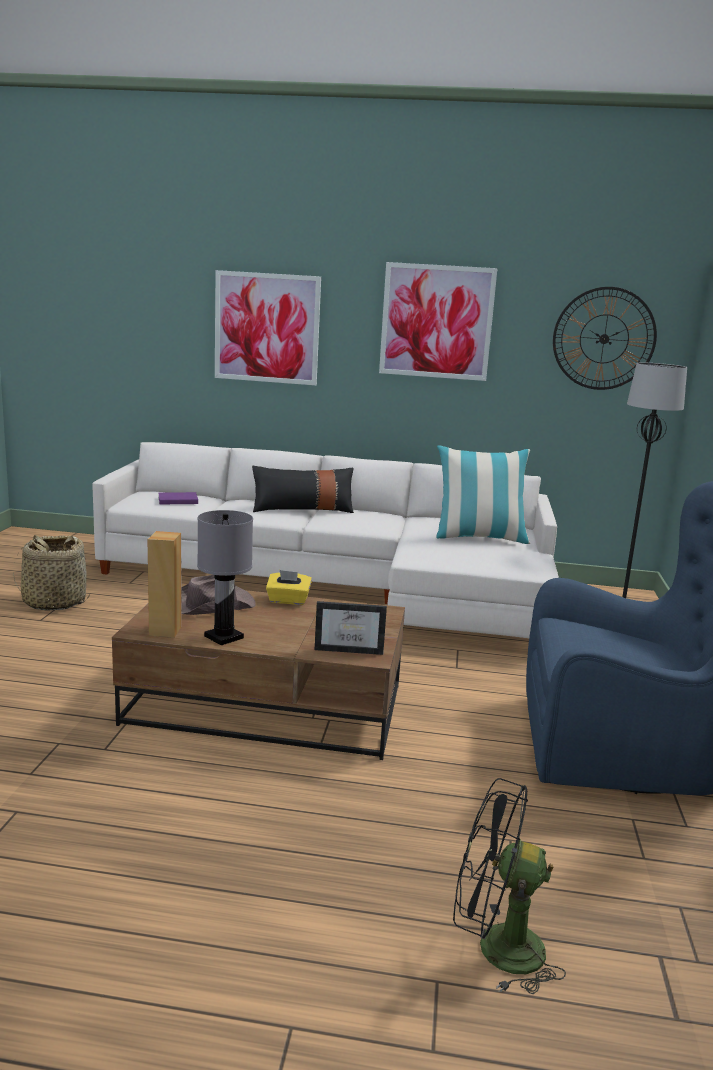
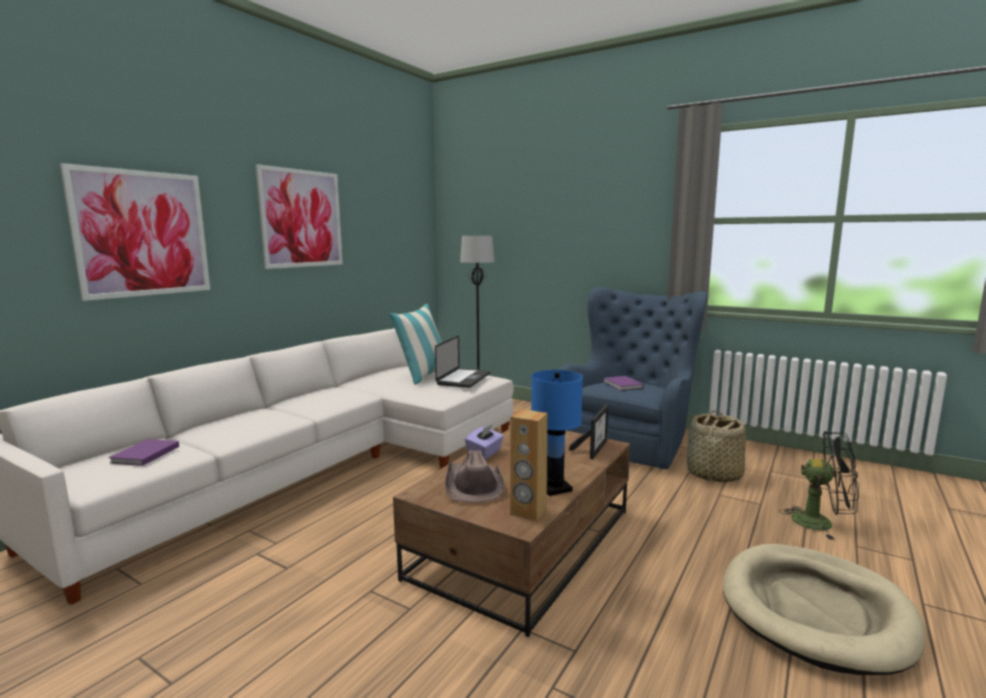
camera: 65 degrees left, 5 degrees down
basket [13,535,91,611] -> basket moved to [687,410,746,482]
grey table lamp [197,510,253,645] -> blue table lamp [531,370,583,496]
black pillow [252,466,354,513] -> none
yellow tissue box [266,570,312,605] -> purple tissue box [465,424,504,460]
black fan [453,778,566,994] -> black fan turned 105 degrees counterclockwise [779,431,859,540]
wall clock [553,287,657,390] -> none
none -> laptop [435,335,490,388]
none -> purple book [604,376,644,391]
none -> beige dog bed [723,544,926,675]

